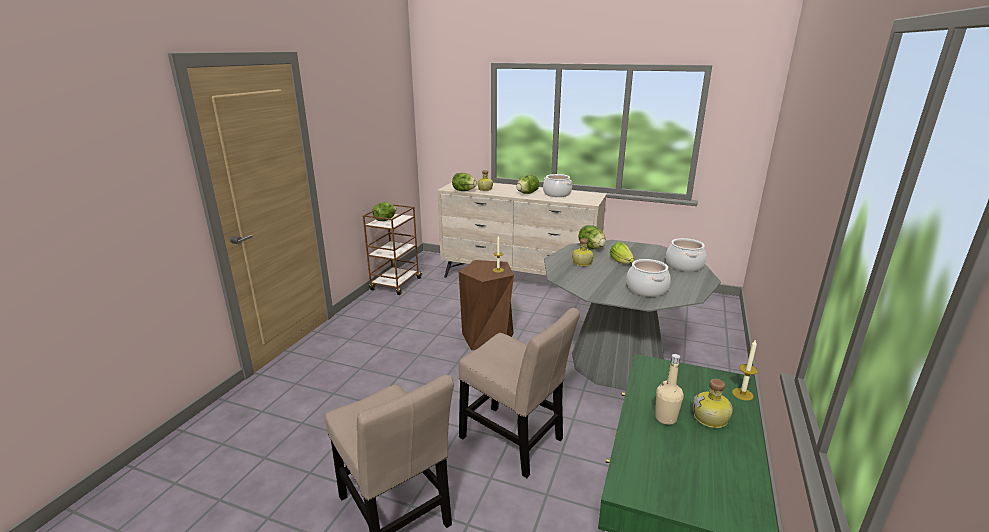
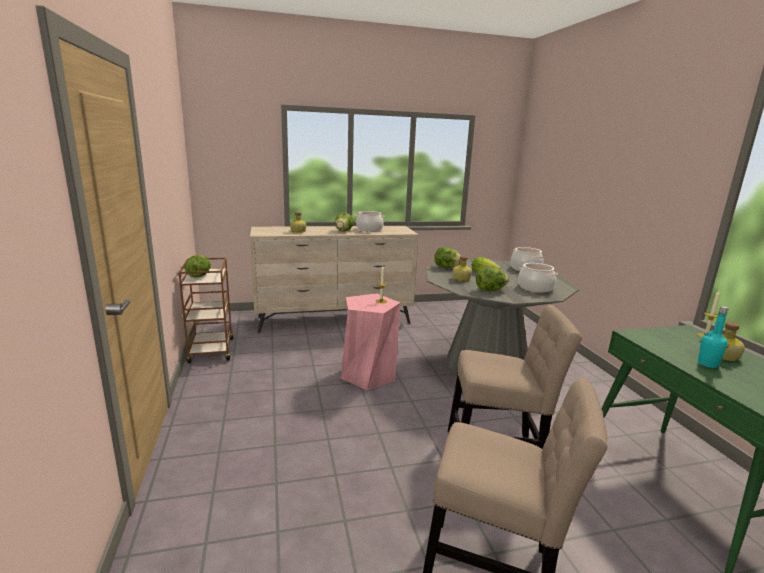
camera: 35 degrees left, 5 degrees down
lettuce [452,173,477,191] -> lettuce moved to [476,267,509,291]
brown stool [459,260,514,350] -> pink stool [340,293,401,390]
beige bottle [655,354,684,425] -> turquoise bottle [698,306,729,368]

